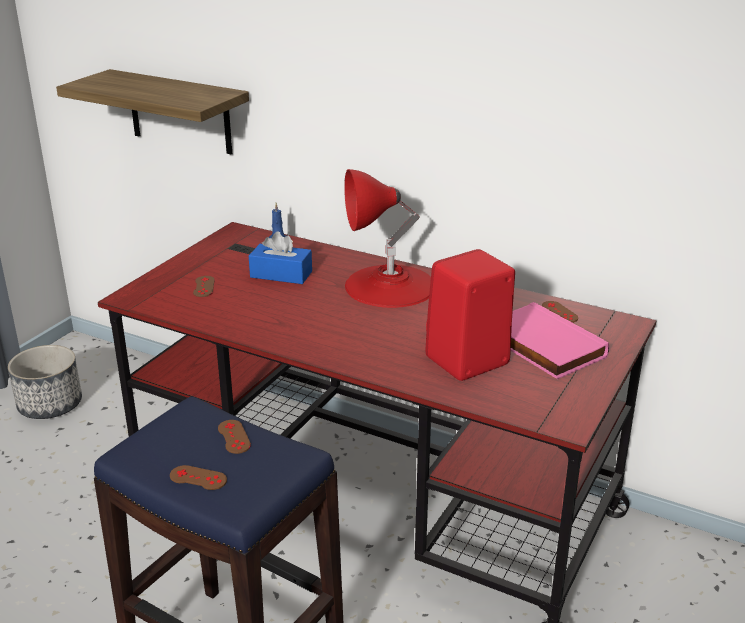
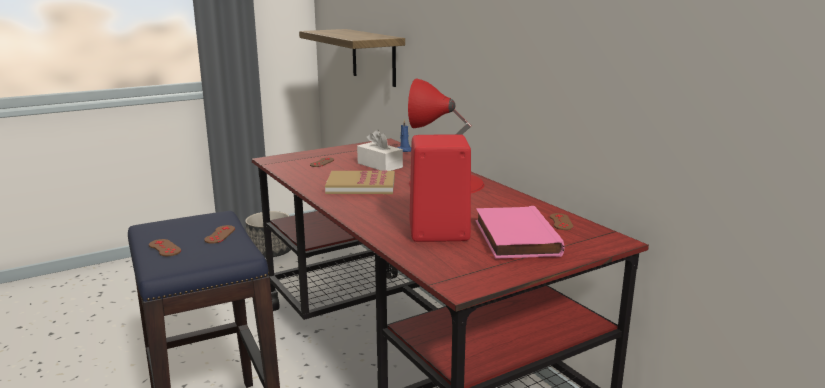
camera: 30 degrees right, 10 degrees down
blue tissue box [249,231,312,284] -> white tissue box [357,130,403,171]
none -> book [325,170,395,194]

